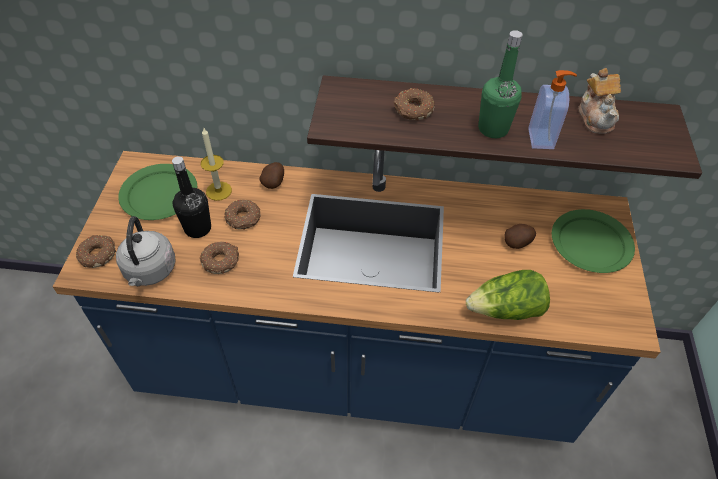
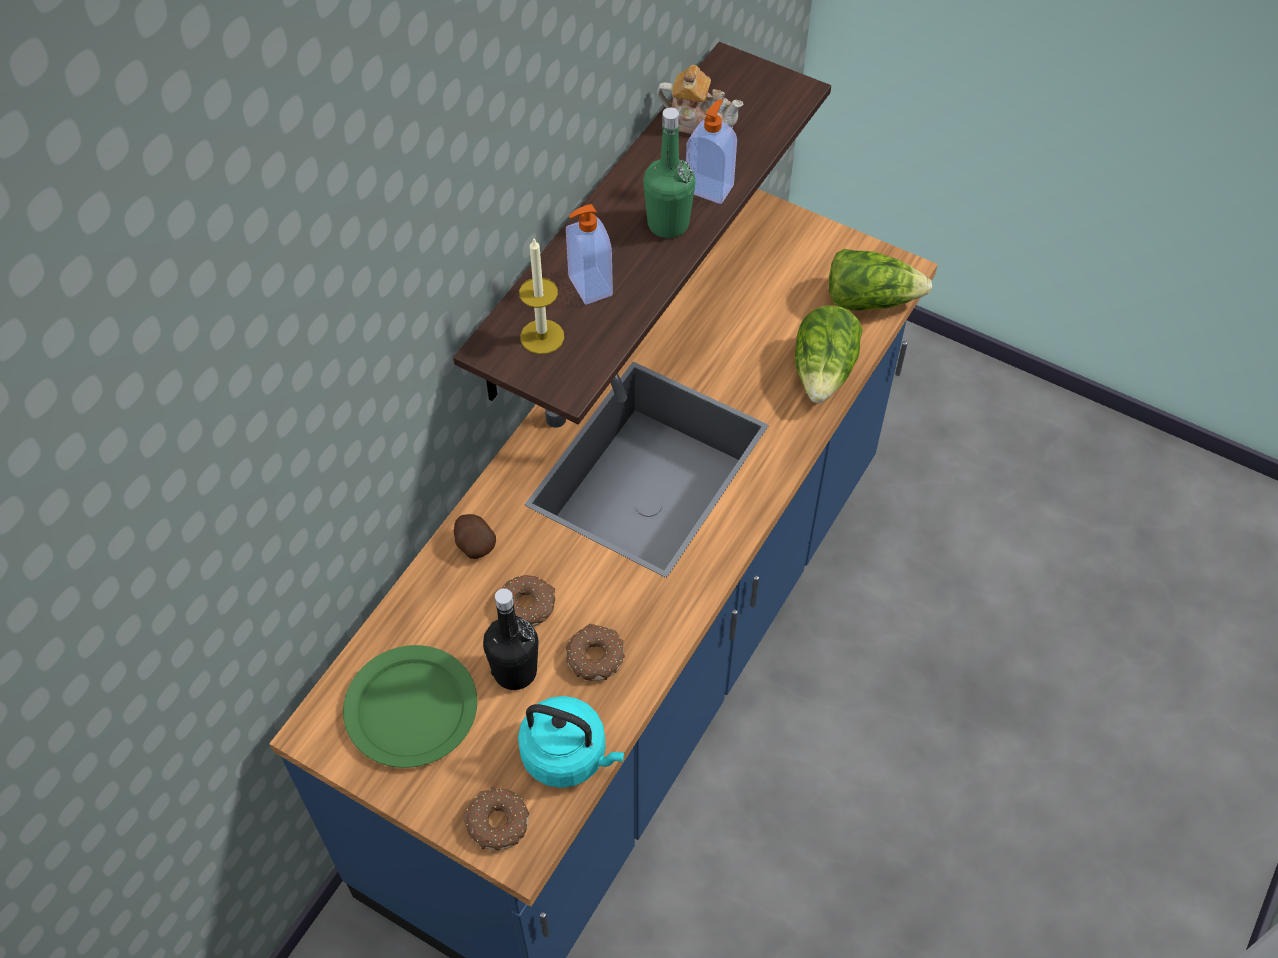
camera: 65 degrees left, 5 degrees up
grey kettle [116,216,176,286] -> turquoise kettle [518,696,624,788]
candle [201,128,232,201] -> candle moved to [519,239,564,354]
donut [393,88,435,120] -> soap dispenser [566,204,613,305]
potato [504,224,536,249] -> none
green plate [552,209,635,273] -> none
none -> lettuce [829,249,932,310]

